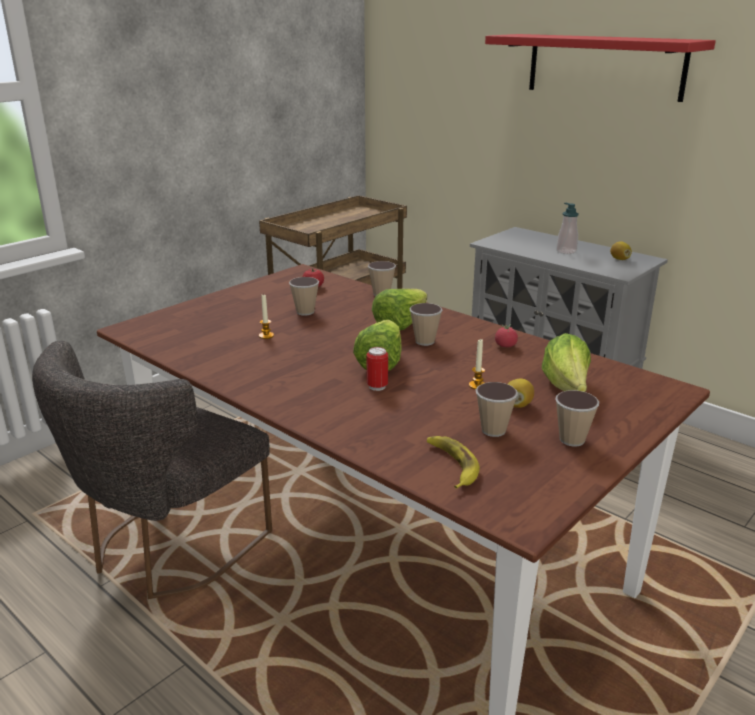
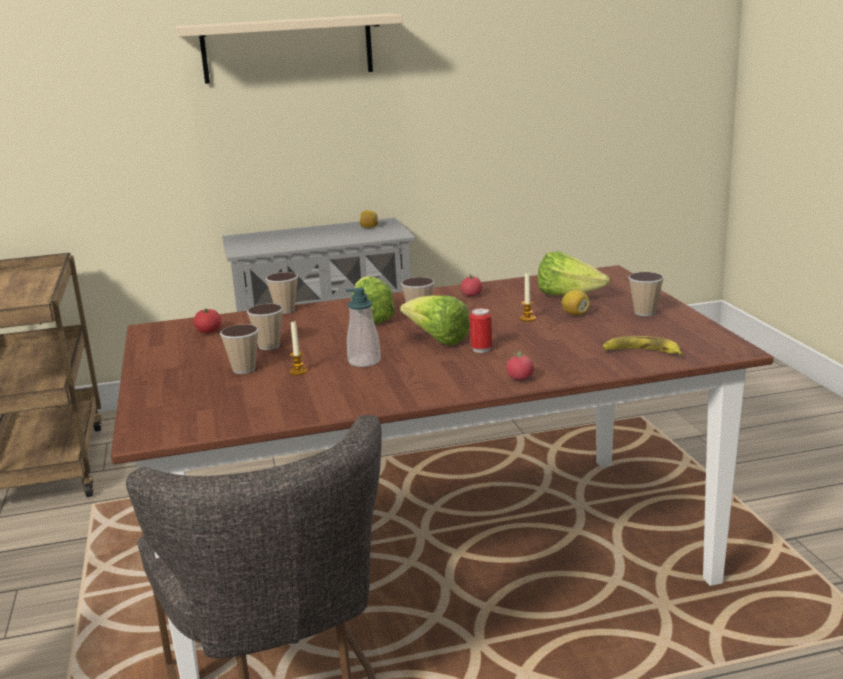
camera: 55 degrees left, 5 degrees down
cup [476,382,518,437] -> cup moved to [220,324,259,374]
red shelf [485,34,716,102] -> beige shelf [176,14,403,84]
soap dispenser [556,203,579,254] -> soap dispenser moved to [346,287,381,367]
none -> tomato [506,351,534,380]

